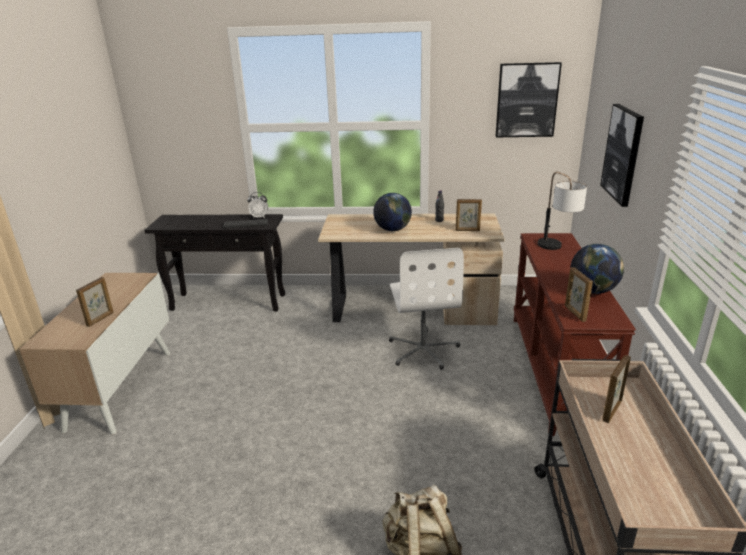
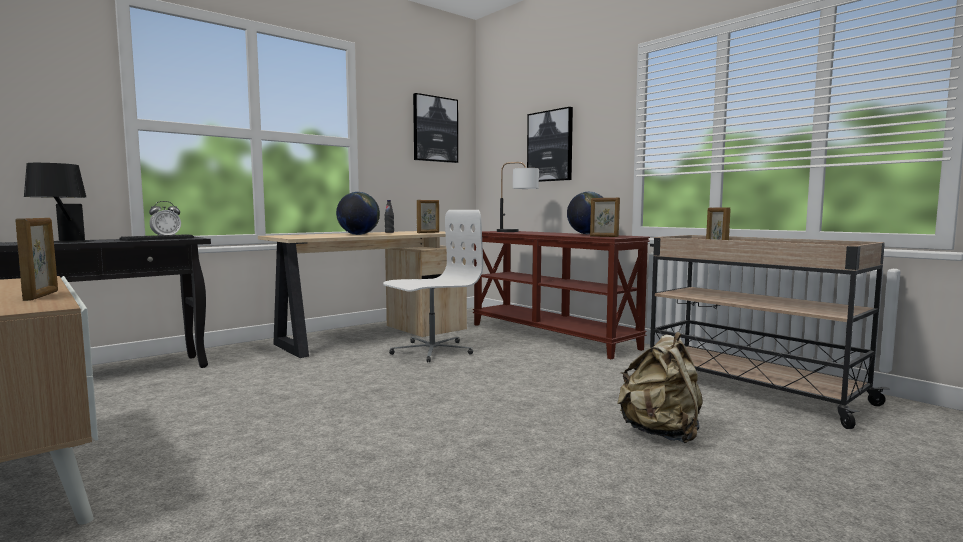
camera: 45 degrees left, 20 degrees down
white office chair [389,248,464,370] -> white office chair turned 75 degrees counterclockwise [383,210,483,362]
none -> black table lamp [24,163,95,243]

